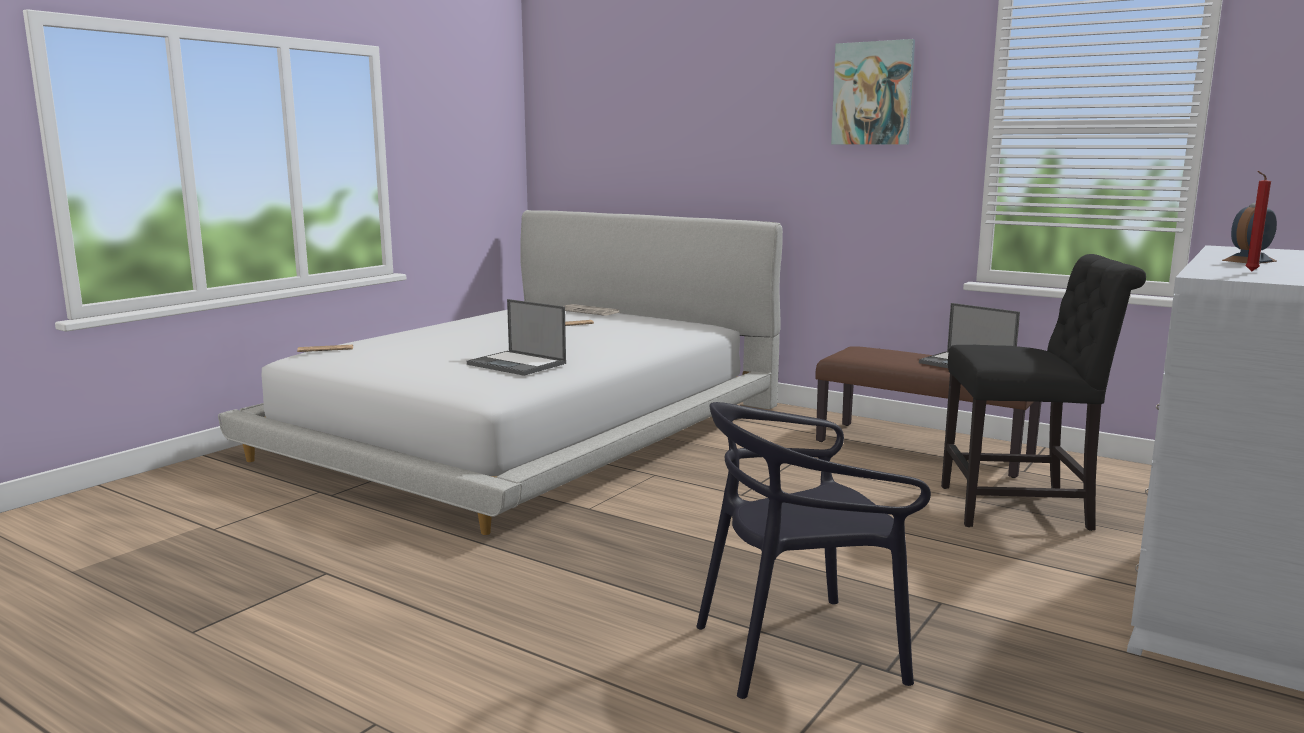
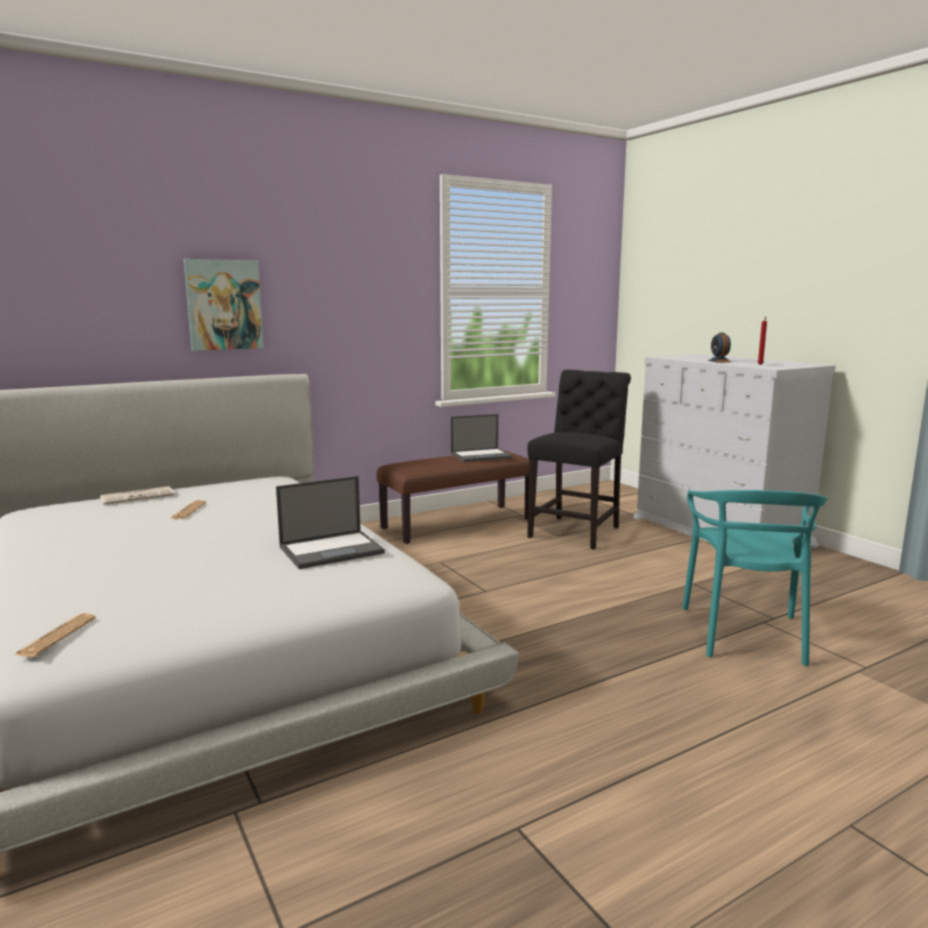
camera: 65 degrees left, 0 degrees up
black chair [696,402,931,699] -> turquoise chair [682,490,828,666]
picture [831,39,915,145] -> picture moved to [183,259,264,351]

